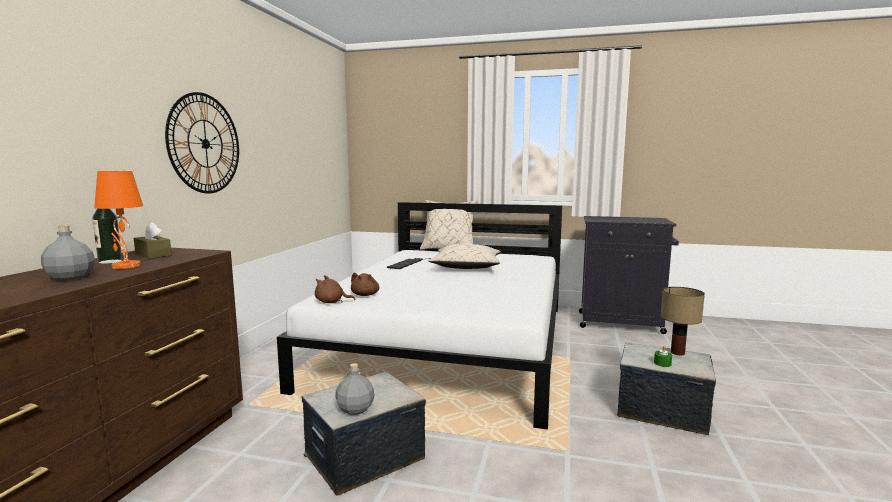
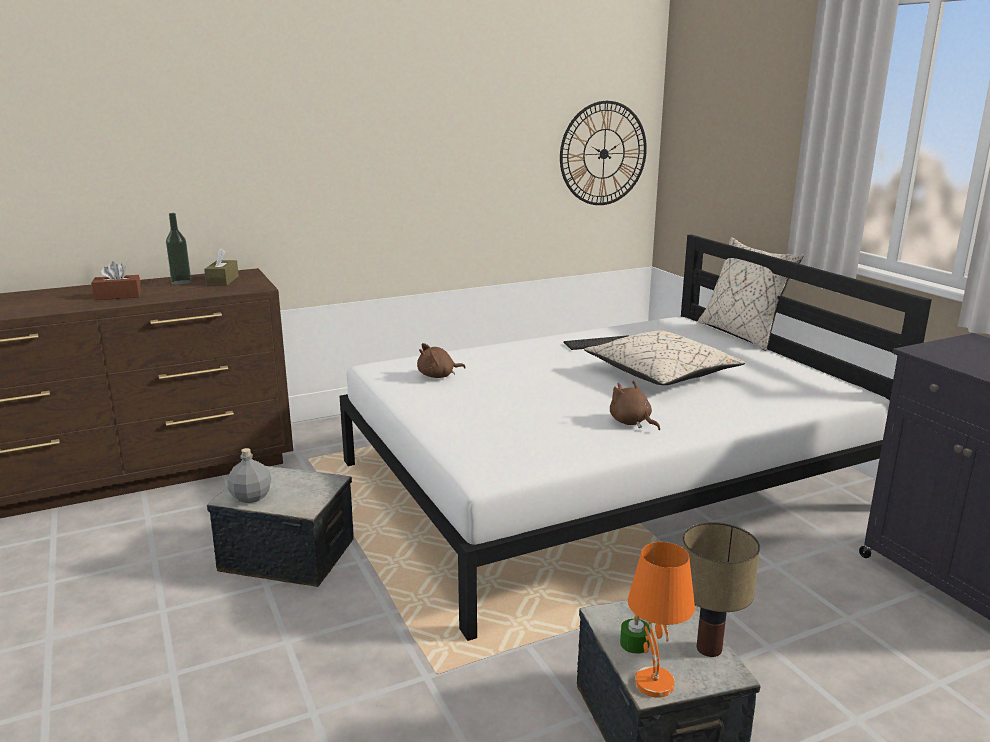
camera: 50 degrees right, 10 degrees up
grey bottle [41,225,95,281] -> brown tissue box [91,261,142,300]
orange table lamp [94,171,143,269] -> orange table lamp moved to [628,542,695,698]
wall clock [165,92,239,193] -> wall clock moved to [560,101,647,205]
brown plush toy [315,275,355,303] -> brown plush toy moved to [610,380,660,430]

